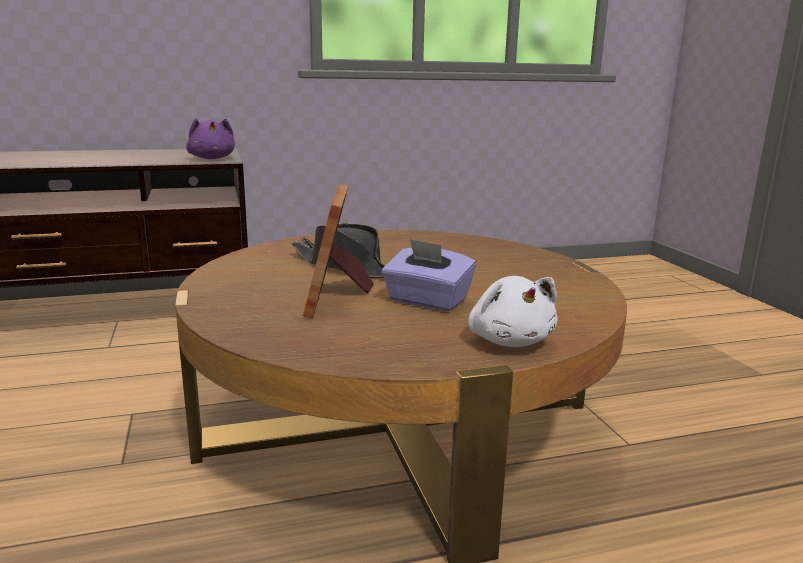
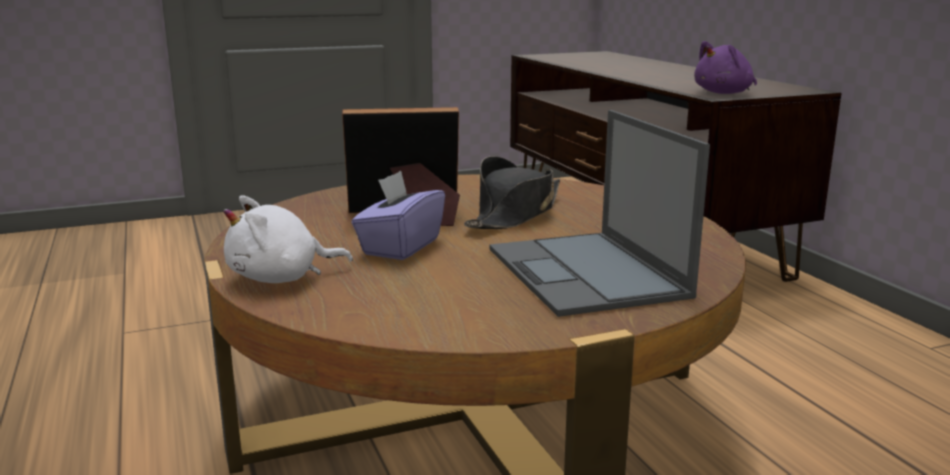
camera: 85 degrees right, 0 degrees up
none -> laptop [489,110,710,317]

